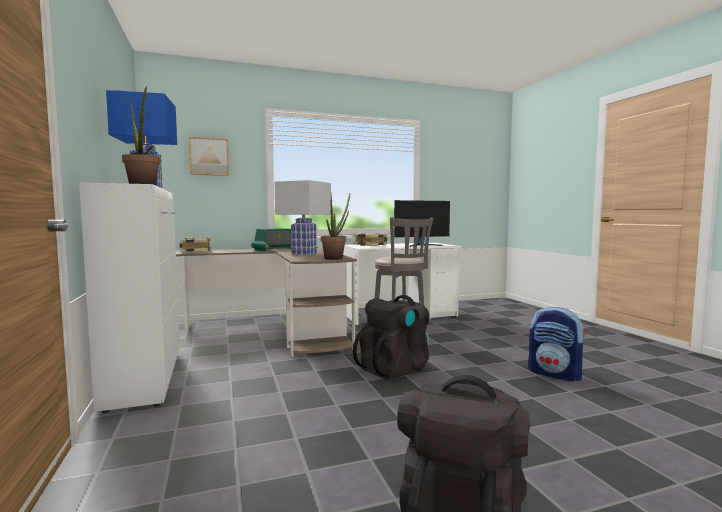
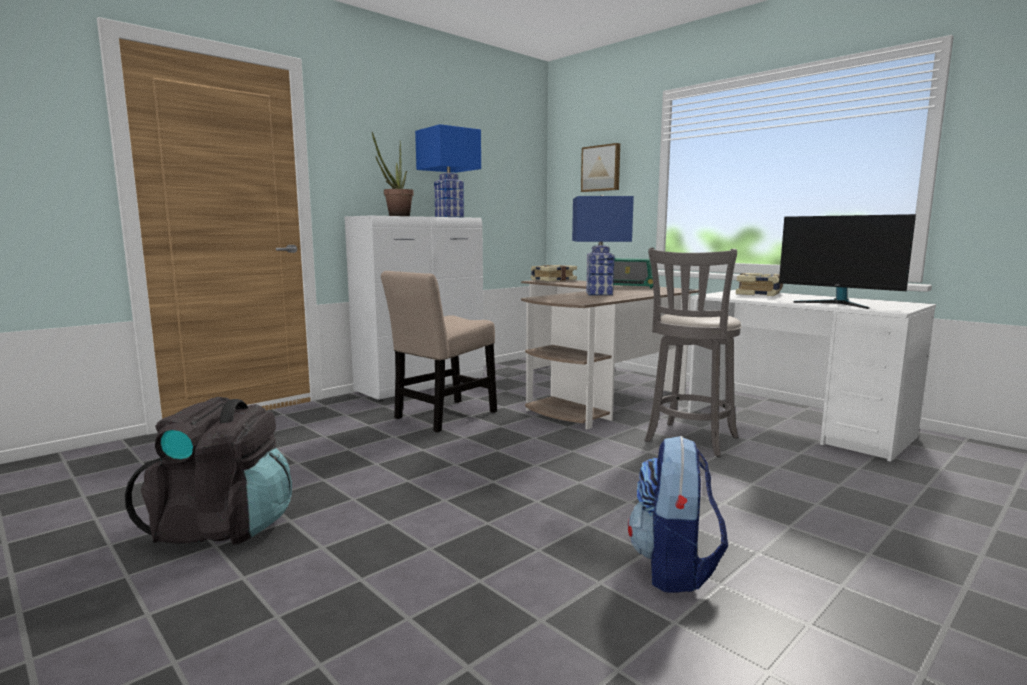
camera: 65 degrees right, 5 degrees up
white table lamp [275,180,331,255] -> blue table lamp [572,195,634,295]
potted plant [321,193,350,260] -> none
black backpack [353,295,429,380] -> none
none -> beige chair [381,271,497,432]

